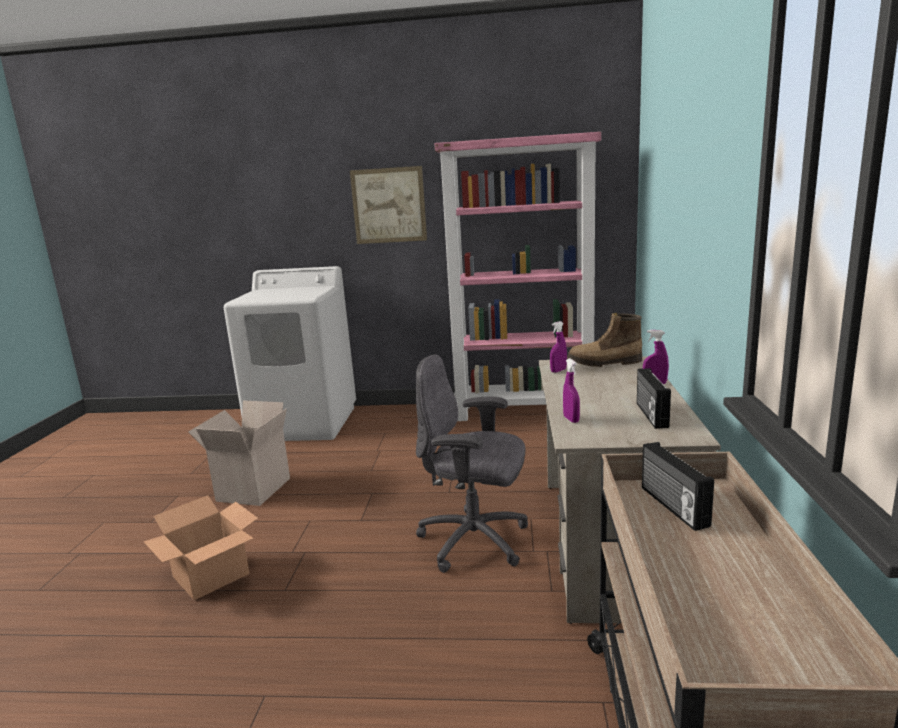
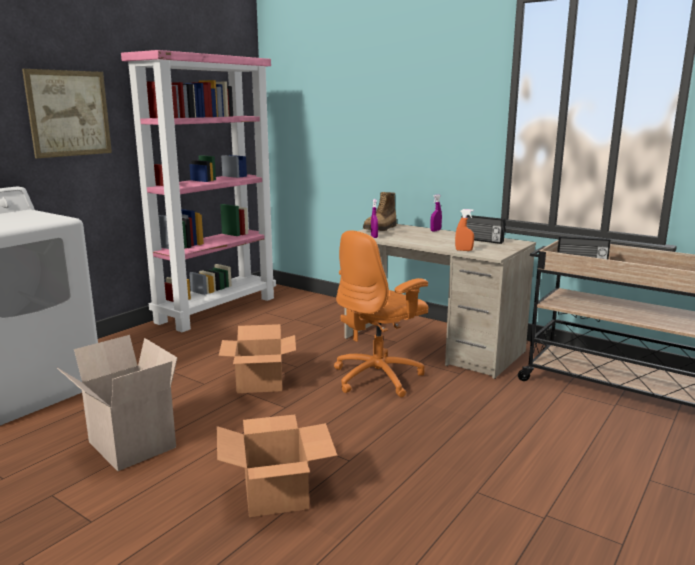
camera: 60 degrees left, 0 degrees up
grey office chair [416,354,528,573] -> orange office chair [334,230,429,397]
purple spray bottle [563,358,580,423] -> orange spray bottle [455,209,474,251]
none -> cardboard box [219,324,296,393]

